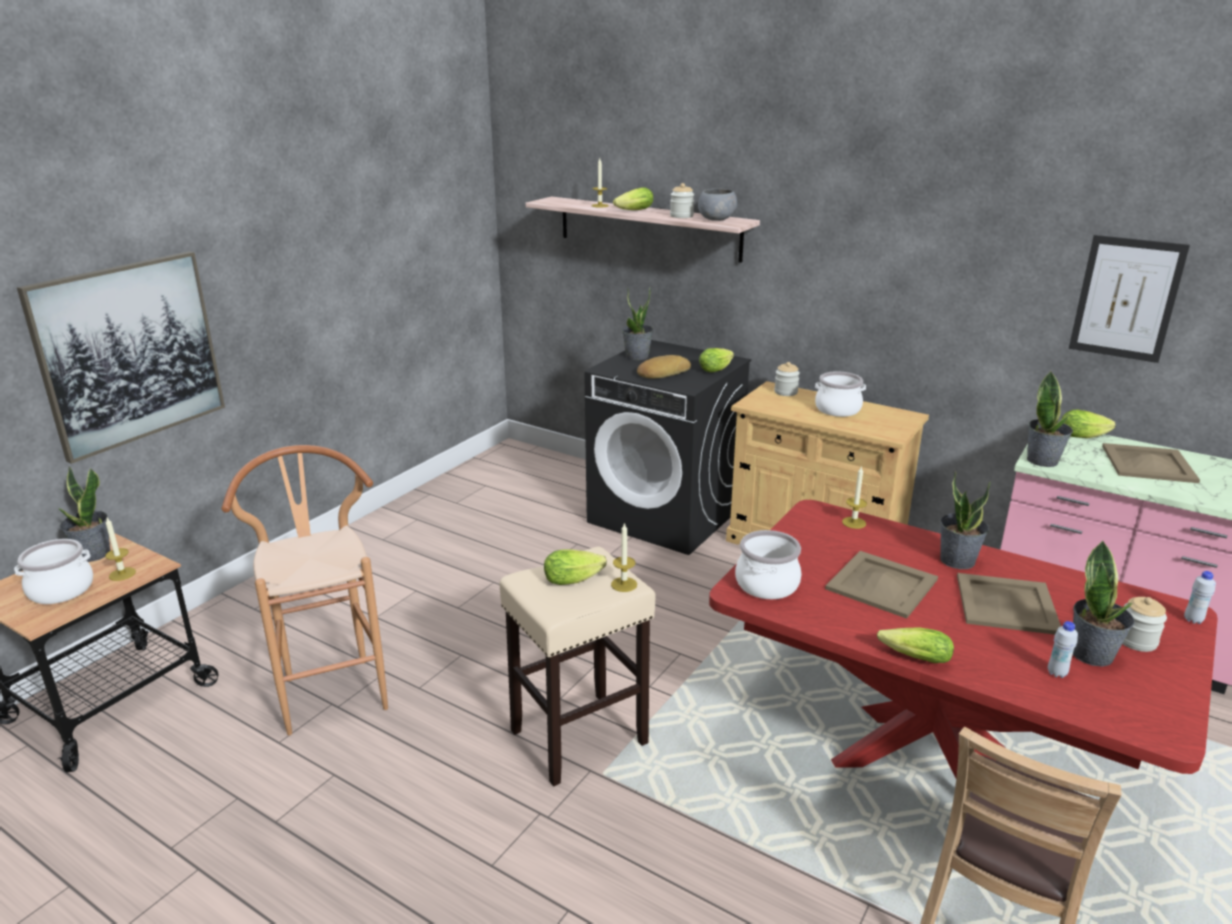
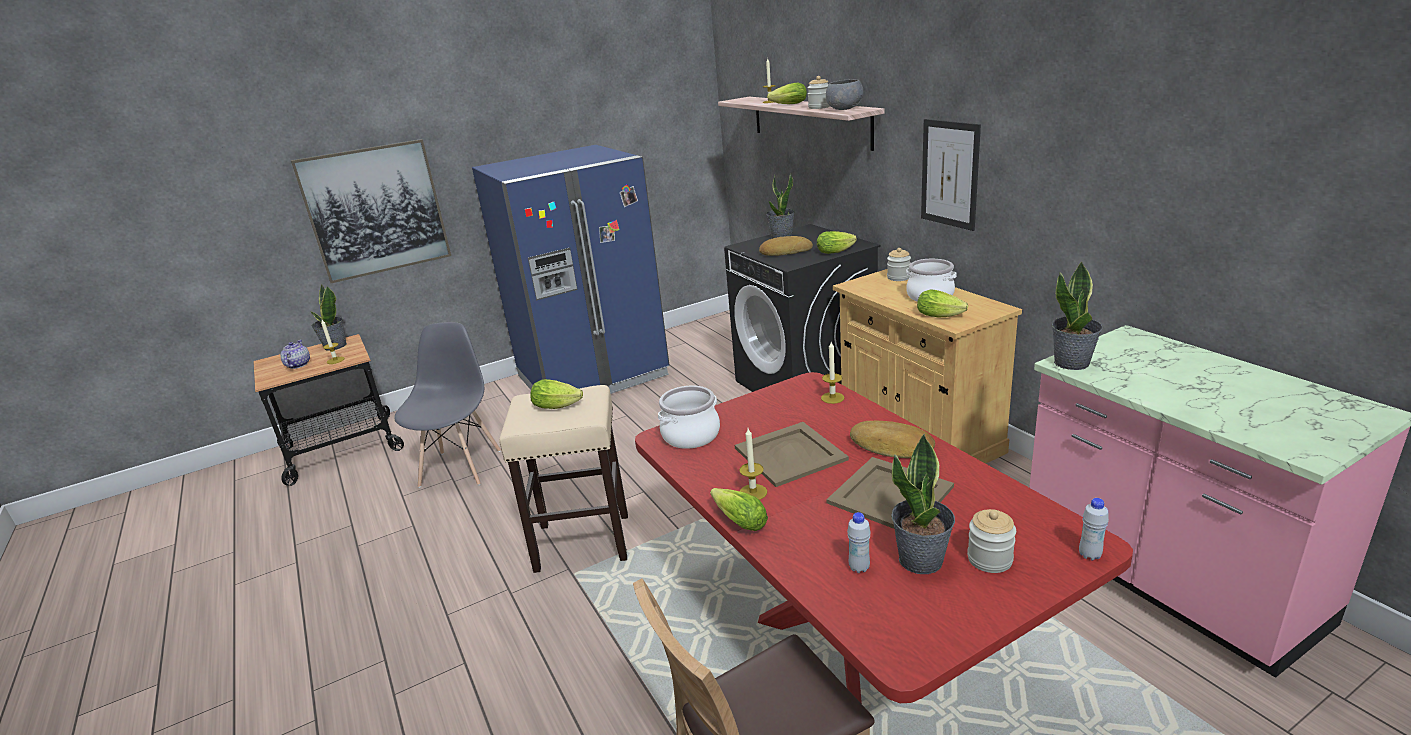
camera: 30 degrees right, 0 degrees up
cooking pot [14,539,93,604] -> teapot [280,340,310,369]
brown stool [222,445,388,735] -> grey chair [394,322,501,488]
candle [611,522,637,592] -> candle moved to [739,428,767,500]
potted plant [940,471,991,569] -> bread [850,421,935,458]
lettuce [1061,410,1116,438] -> lettuce moved to [917,290,968,318]
picture [1069,235,1190,363] -> picture moved to [921,119,981,231]
beige tray [1102,443,1200,483] -> none
none -> blue fridge [472,145,669,394]

